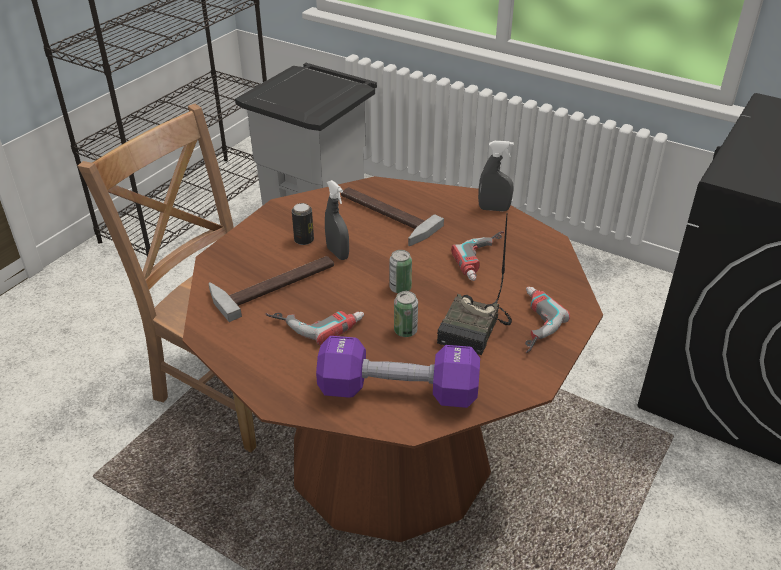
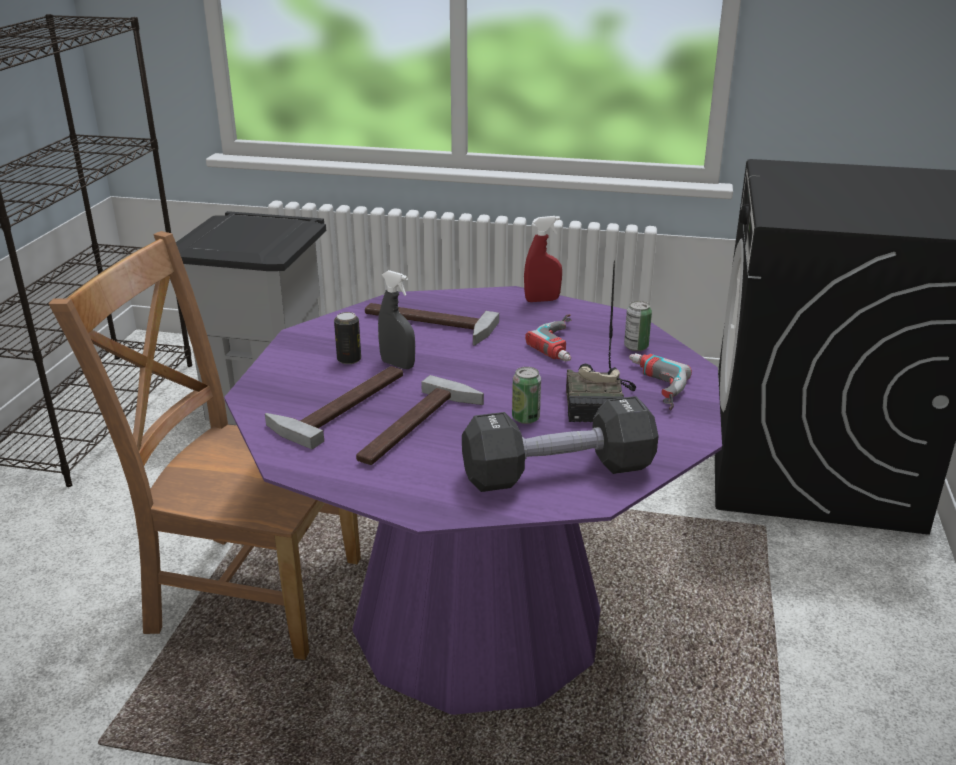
camera: 20 degrees left, 10 degrees down
brown dining table [183,176,603,542] -> purple dining table [224,286,722,715]
power drill [266,311,364,345] -> hammer [356,375,484,465]
purple dumbbell [316,336,480,408] -> black dumbbell [462,396,659,492]
can [389,250,412,293] -> can moved to [624,301,652,351]
grey spray bottle [478,141,514,211] -> red spray bottle [524,216,562,302]

